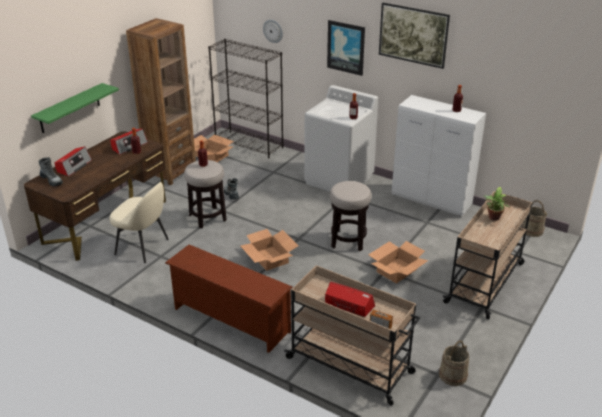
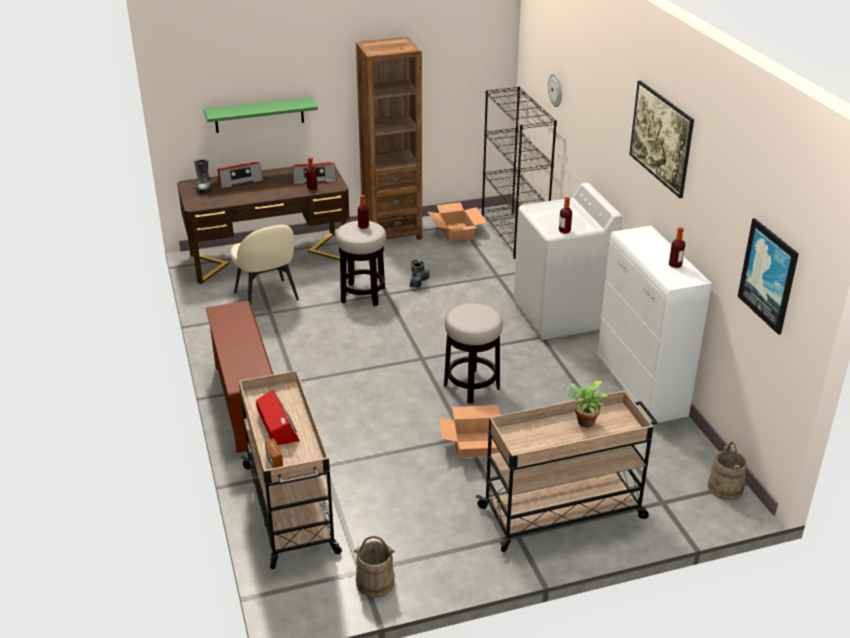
camera: 40 degrees right, 0 degrees up
cardboard box [241,229,298,271] -> none
picture [327,20,365,76] -> picture moved to [738,218,799,335]

